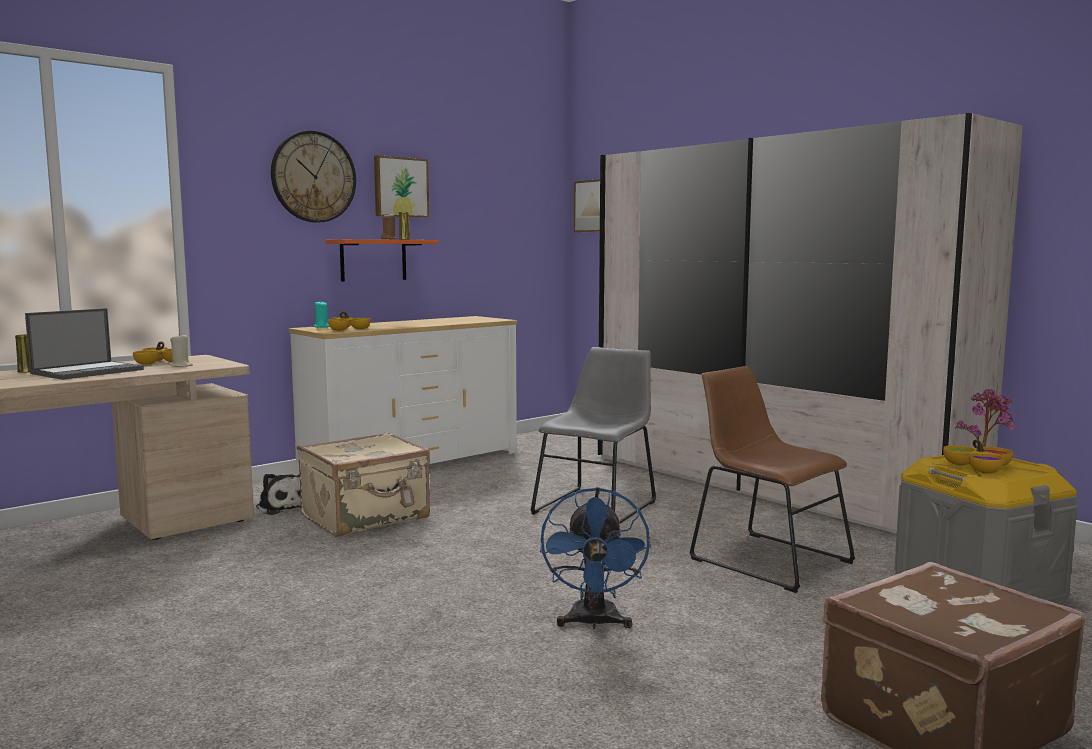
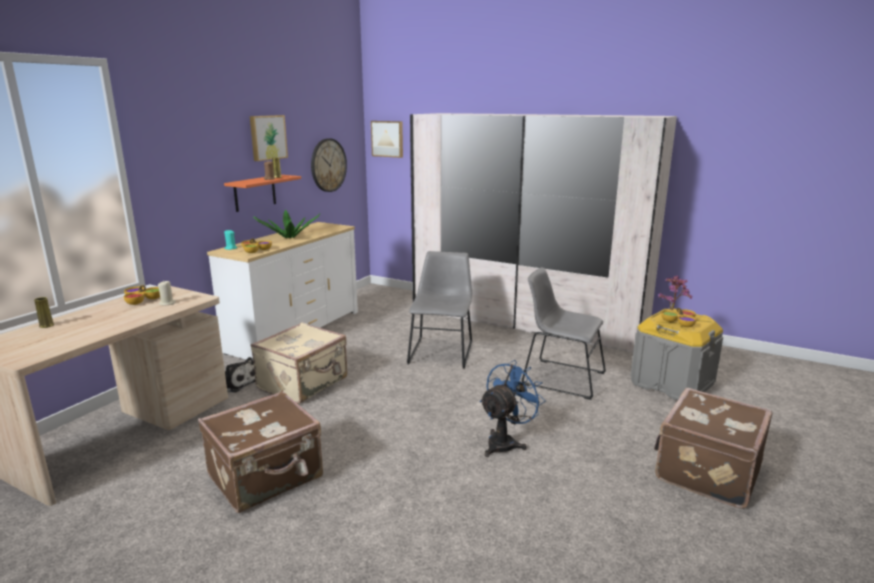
camera: 20 degrees left, 10 degrees up
laptop [25,308,144,380] -> none
wall clock [271,131,356,223] -> wall clock moved to [311,138,347,192]
blue fan [540,487,651,629] -> blue fan turned 120 degrees counterclockwise [480,360,546,457]
brown chair [690,366,855,593] -> grey chair [521,267,606,400]
none -> brown suitcase [198,391,323,513]
none -> potted plant [254,209,321,238]

